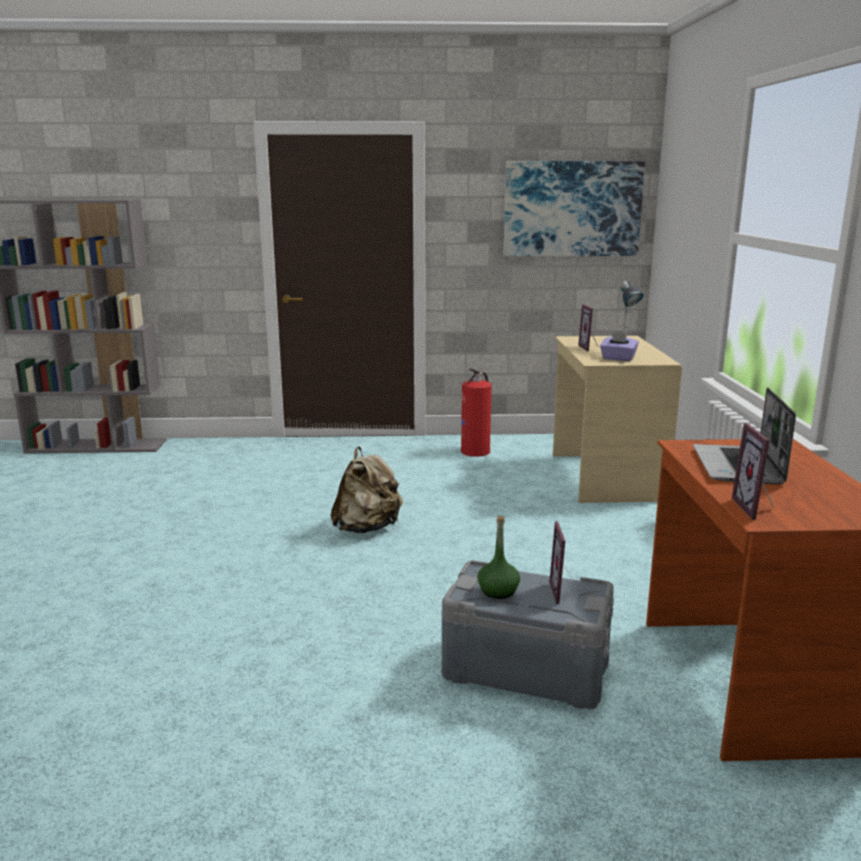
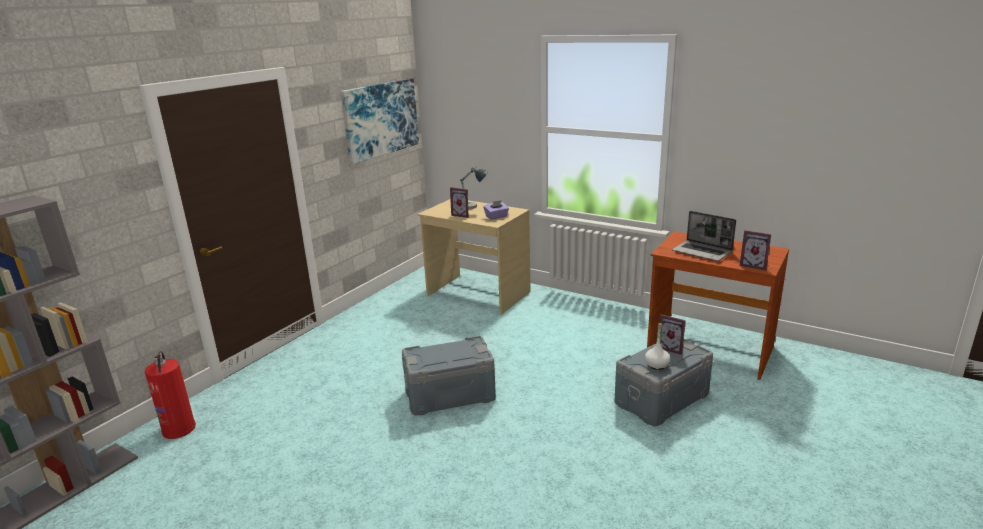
camera: 55 degrees left, 5 degrees up
beige backpack [331,446,403,533] -> grey storage box [402,336,496,416]
fire extinguisher [461,369,492,457] -> fire extinguisher moved to [144,351,196,439]
green bottle [477,516,520,599] -> white bottle [645,323,670,370]

